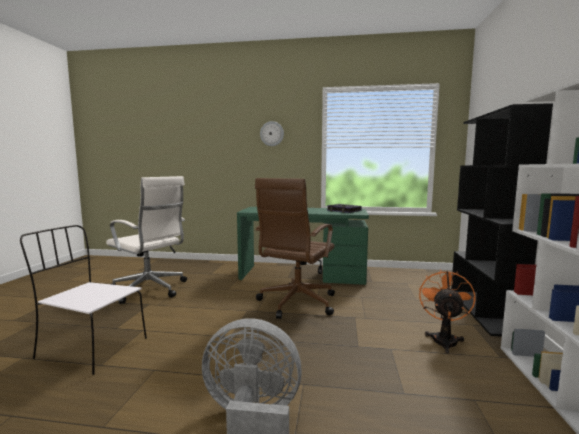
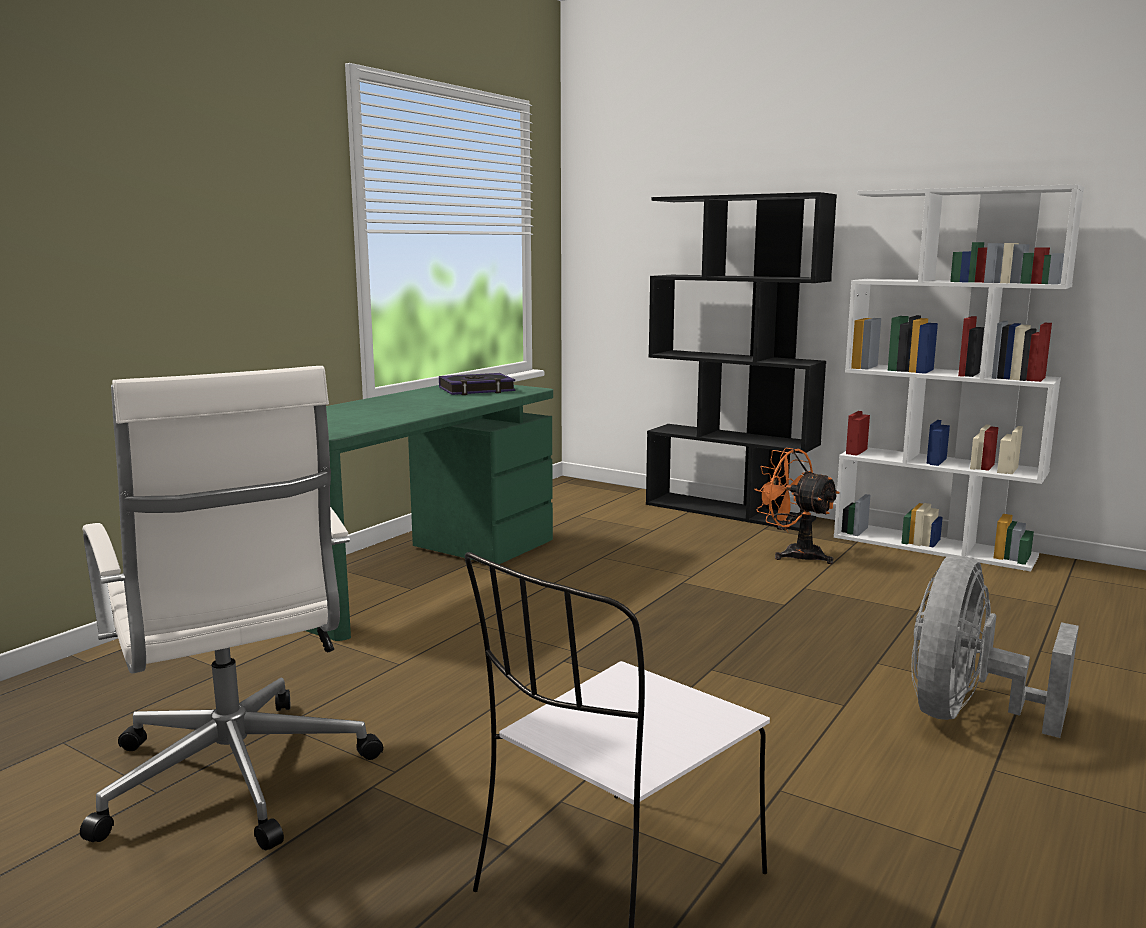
camera: 65 degrees left, 5 degrees up
white office chair [106,176,187,304] -> white office chair turned 90 degrees clockwise [80,366,383,850]
brown office chair [255,178,335,319] -> none
wall clock [260,121,284,146] -> none

